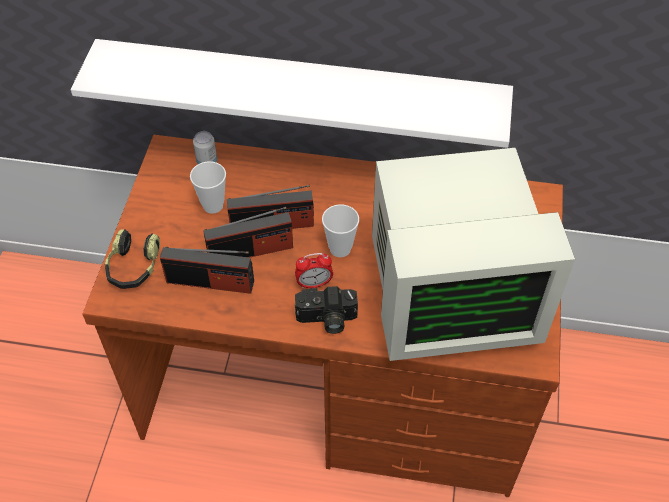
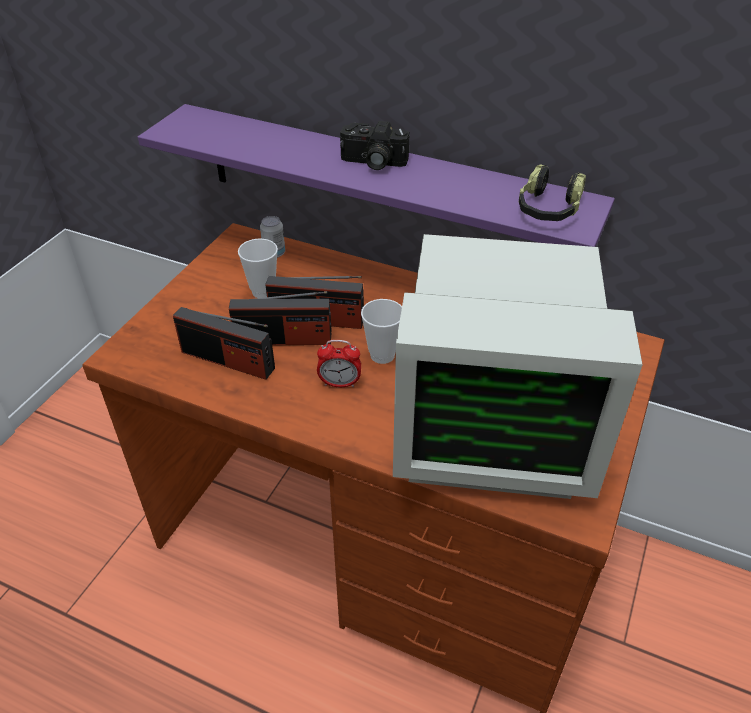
camera: 15 degrees right, 10 degrees down
white shelf [71,39,513,148] -> purple shelf [138,104,615,247]
headphones [105,229,160,289] -> headphones moved to [519,164,586,221]
camera [295,286,358,334] -> camera moved to [340,121,409,170]

